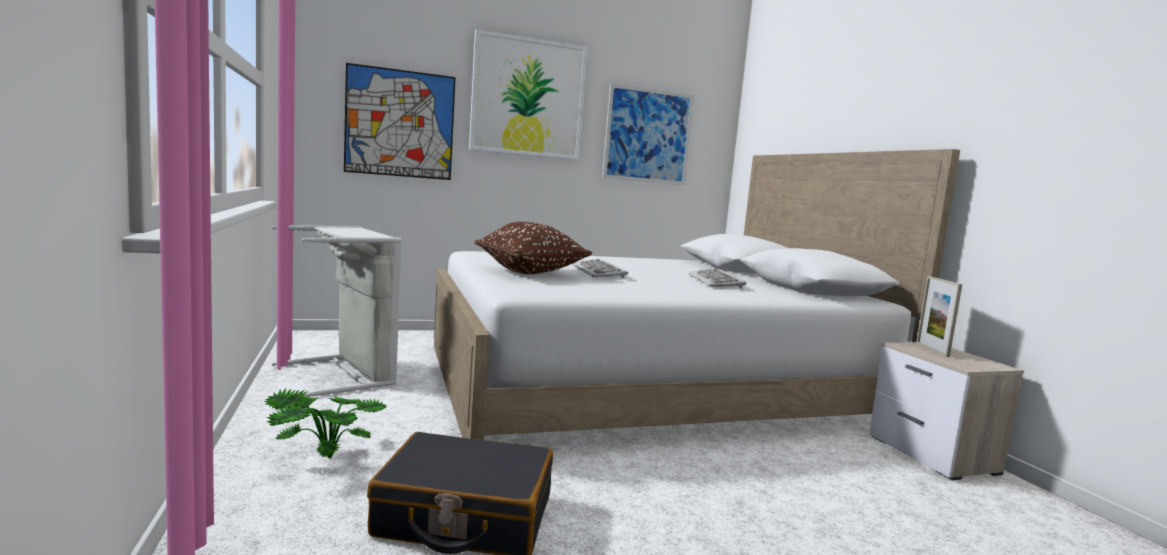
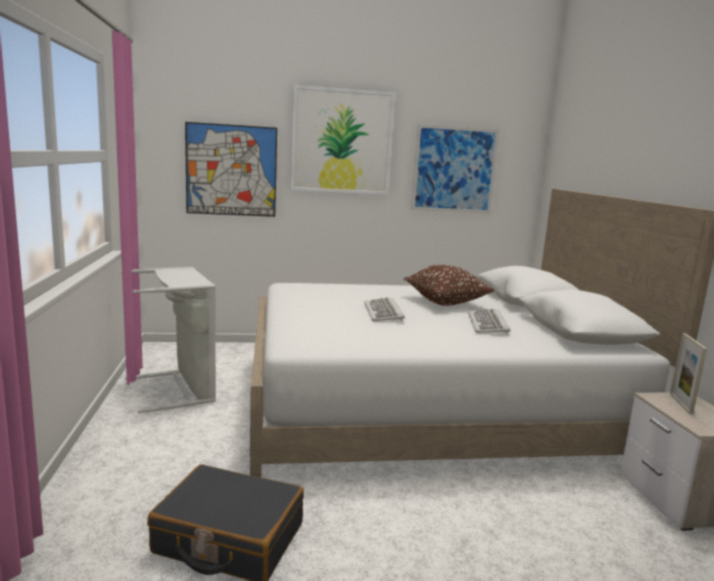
camera: 10 degrees right, 5 degrees up
potted plant [264,388,387,458] -> none
brown pillow [474,222,592,274] -> brown pillow moved to [404,265,494,306]

